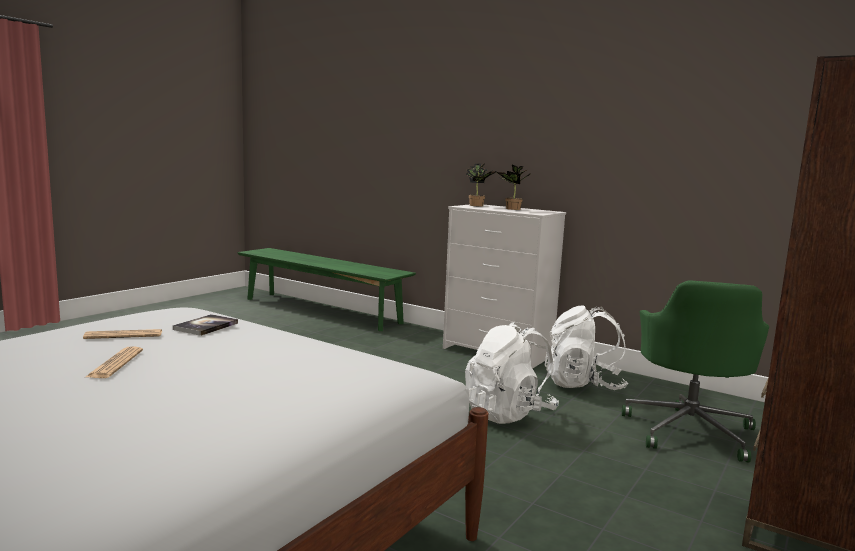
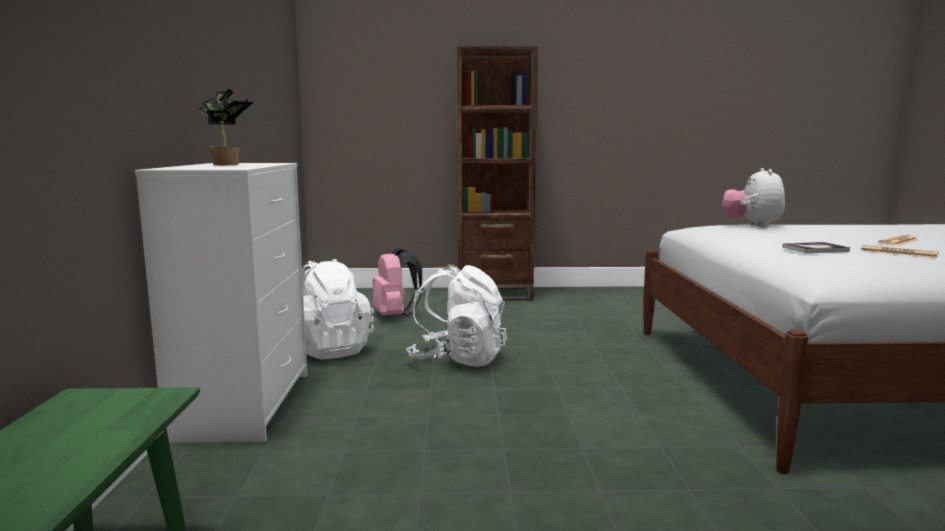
camera: 125 degrees left, 0 degrees up
potted plant [466,163,497,206] -> none
green office chair [622,280,769,463] -> pink backpack [372,248,422,316]
none -> plush toy [722,168,785,228]

